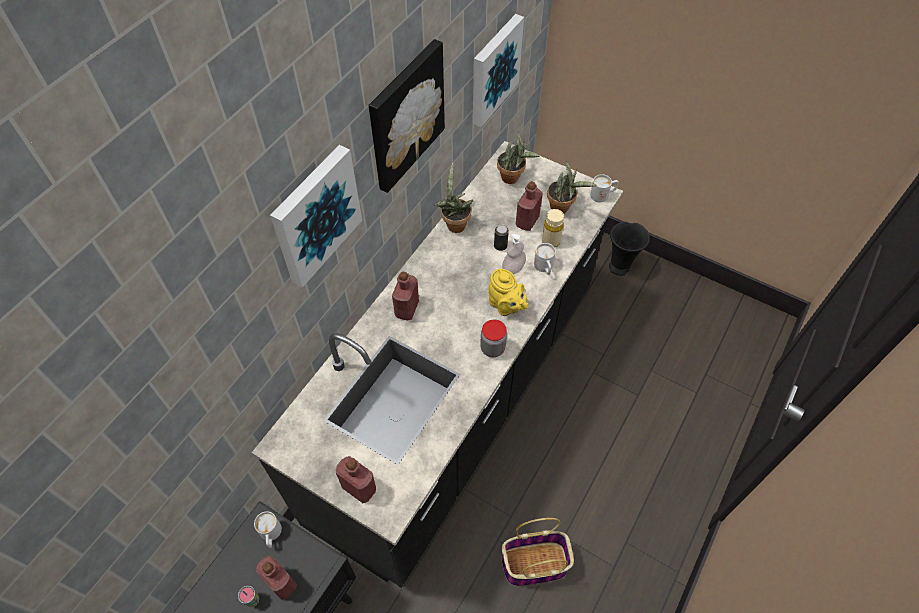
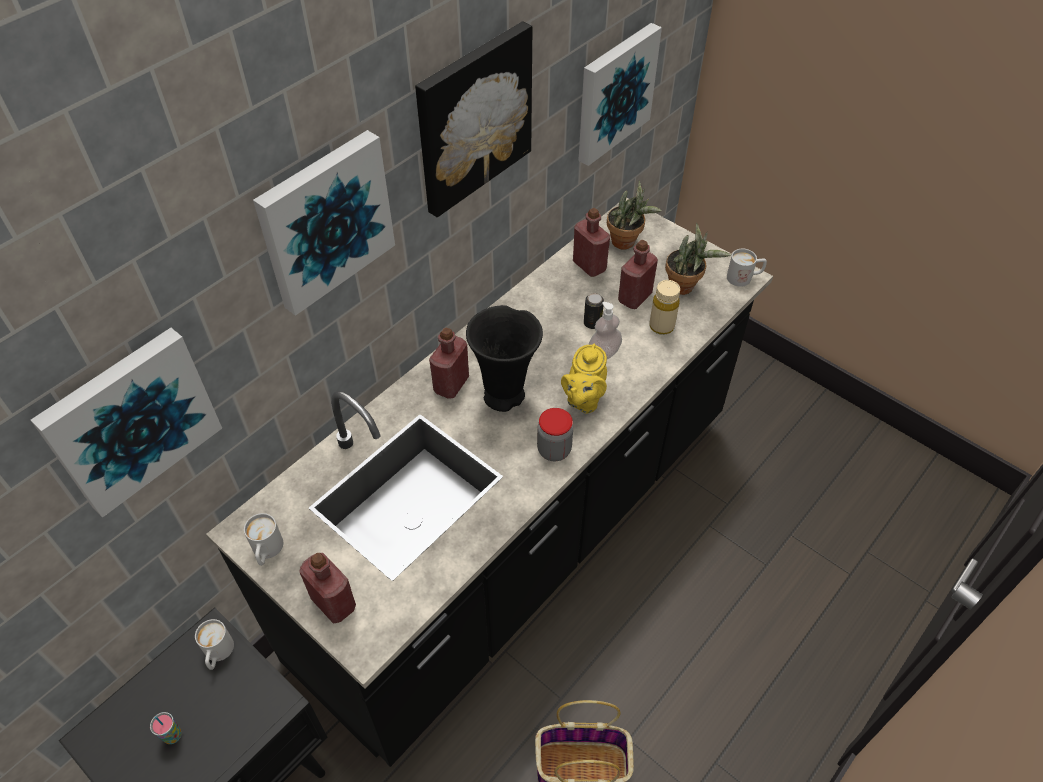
camera: 10 degrees right, 5 degrees down
red bottle [256,556,297,600] -> red bottle moved to [573,208,610,277]
potted plant [434,163,473,233] -> none
yellow teapot [488,269,528,316] -> yellow teapot turned 45 degrees clockwise [561,344,607,413]
white mug [534,243,556,275] -> white mug moved to [244,513,283,566]
black vase [609,222,650,276] -> black vase moved to [466,305,543,412]
none -> picture [31,328,222,518]

